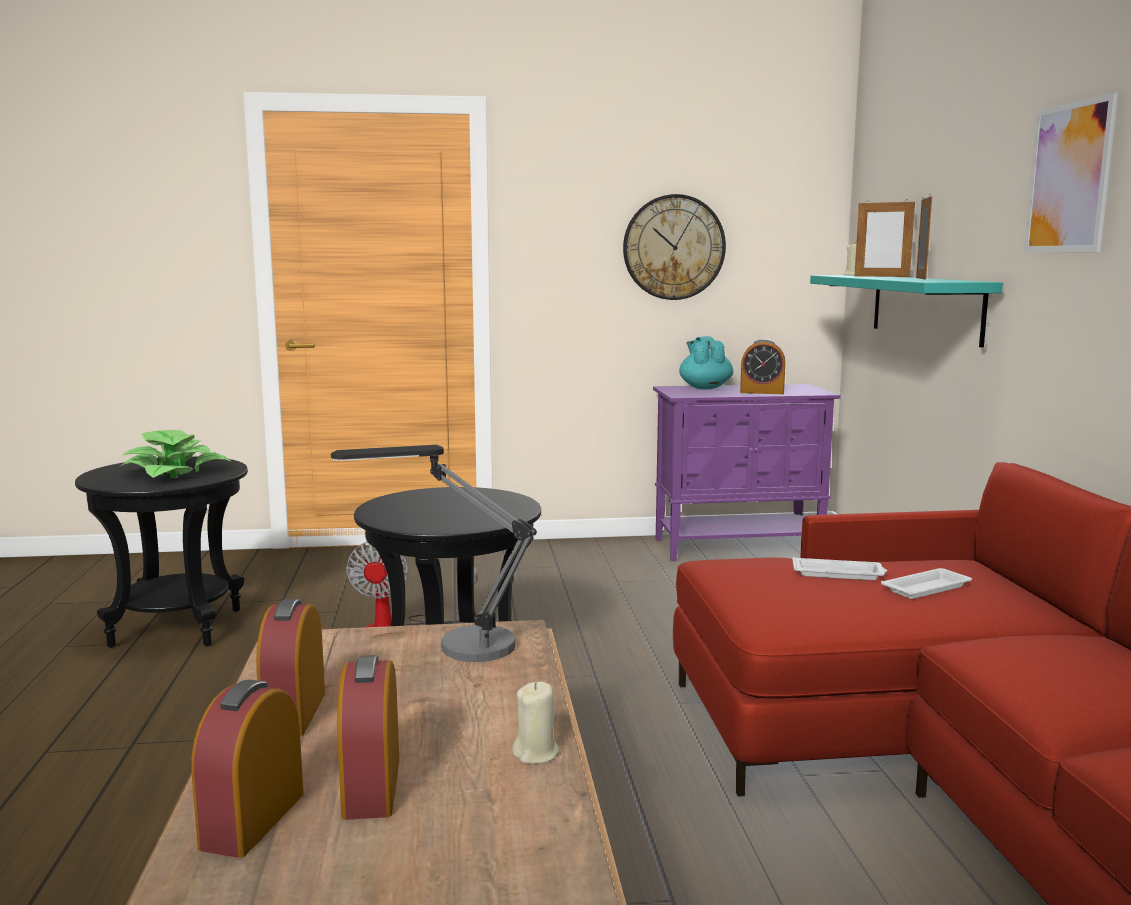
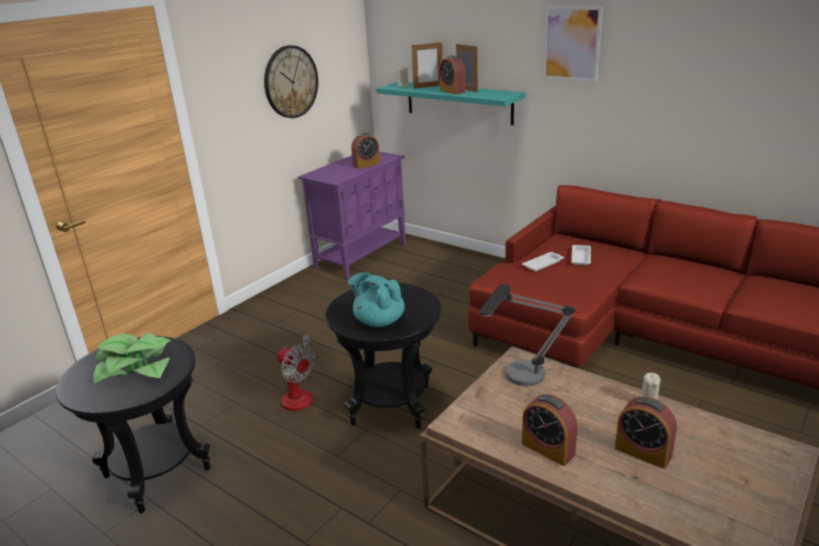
camera: 45 degrees left, 15 degrees up
alarm clock [191,680,304,858] -> alarm clock moved to [439,55,465,95]
turquoise teapot [679,336,733,389] -> turquoise teapot moved to [348,272,405,327]

